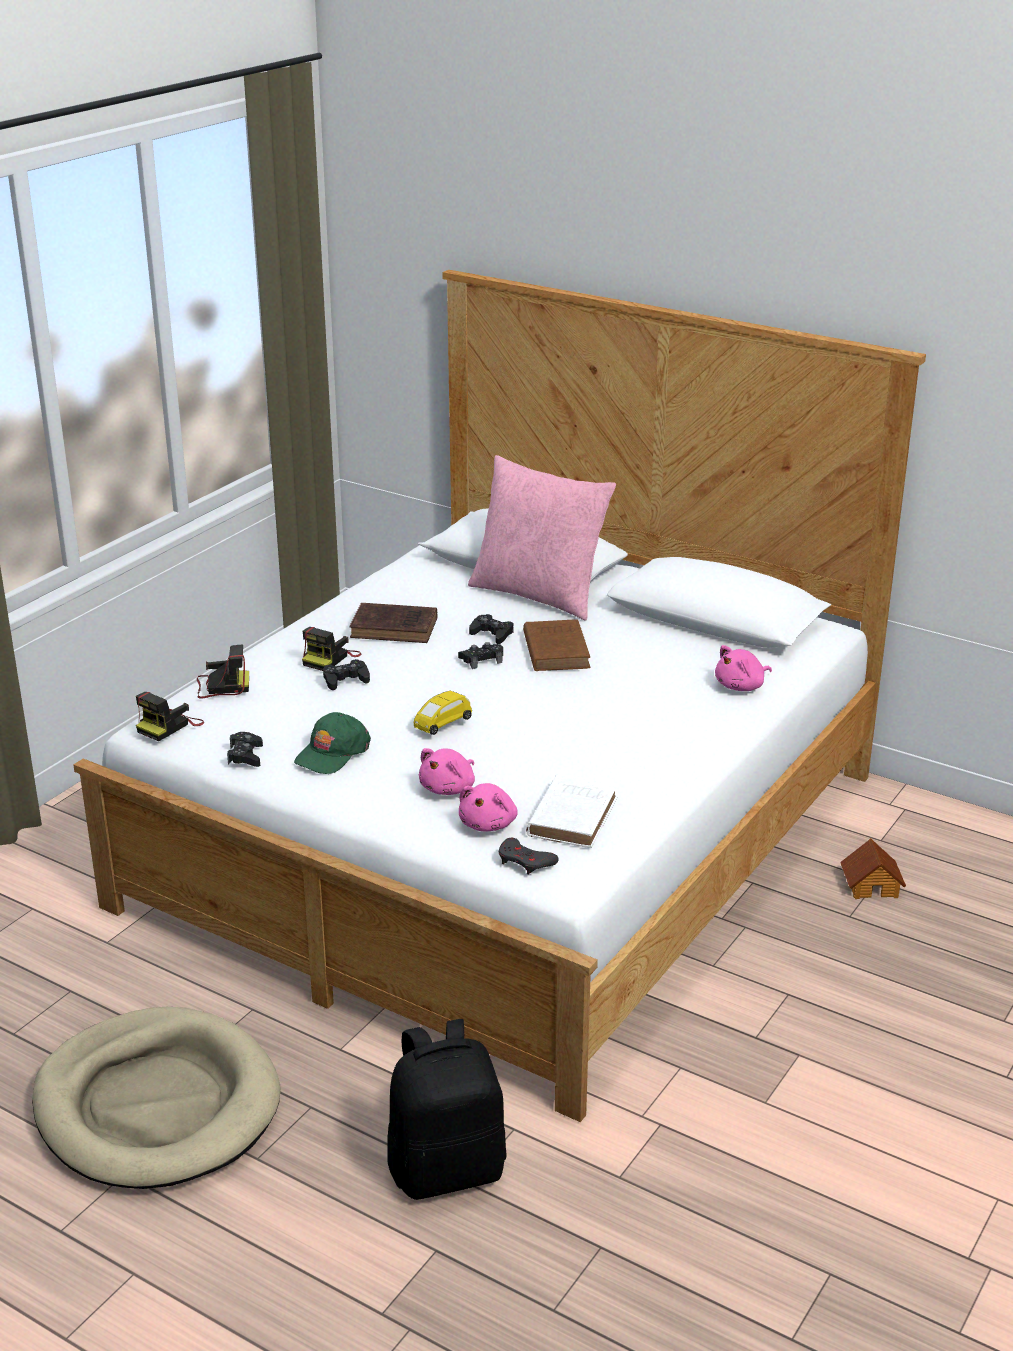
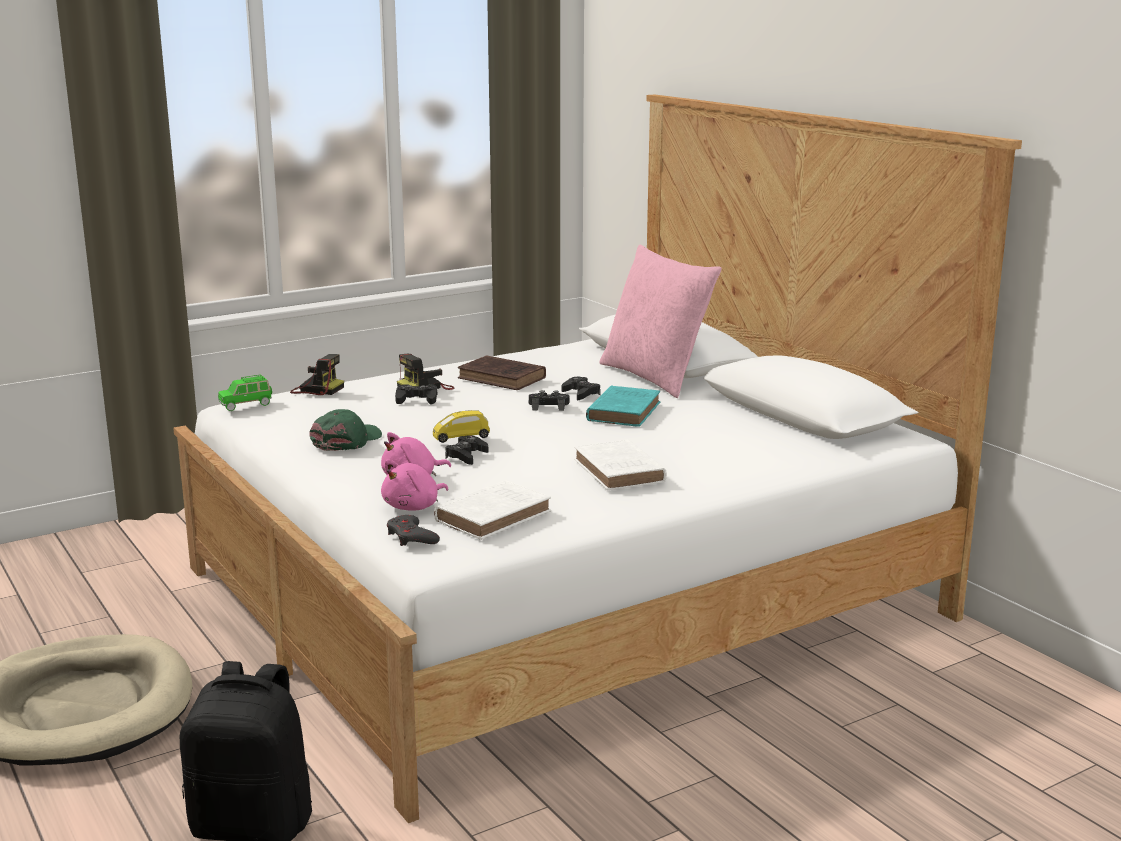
camera: 25 degrees right, 10 degrees down
camera [136,692,204,741] -> green toy car [218,374,272,411]
black game controller [227,732,263,767] -> black game controller moved to [445,435,488,465]
green cap [294,712,371,774] -> green cap turned 150 degrees clockwise [309,409,382,451]
brown book [523,619,590,671] -> turquoise book [586,386,660,427]
pink plush toy [715,645,772,691] -> none
toy house [840,838,906,899] -> none
none -> white book [574,439,667,490]

